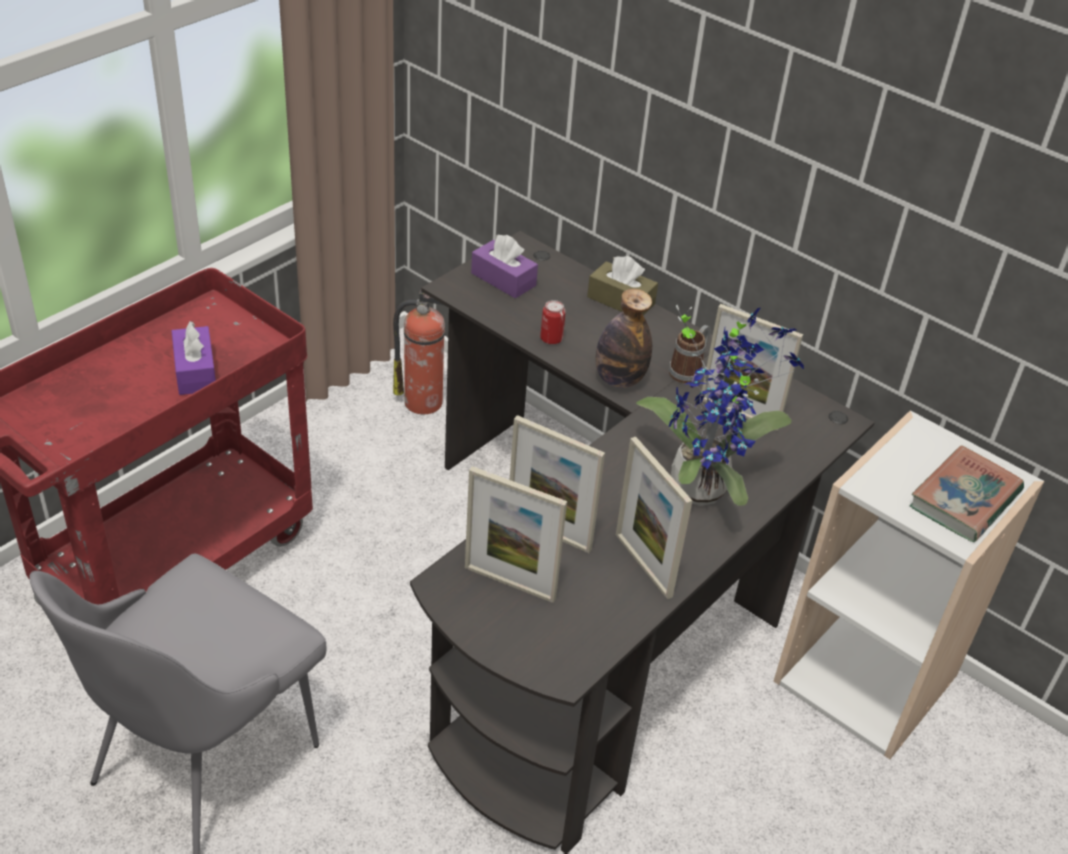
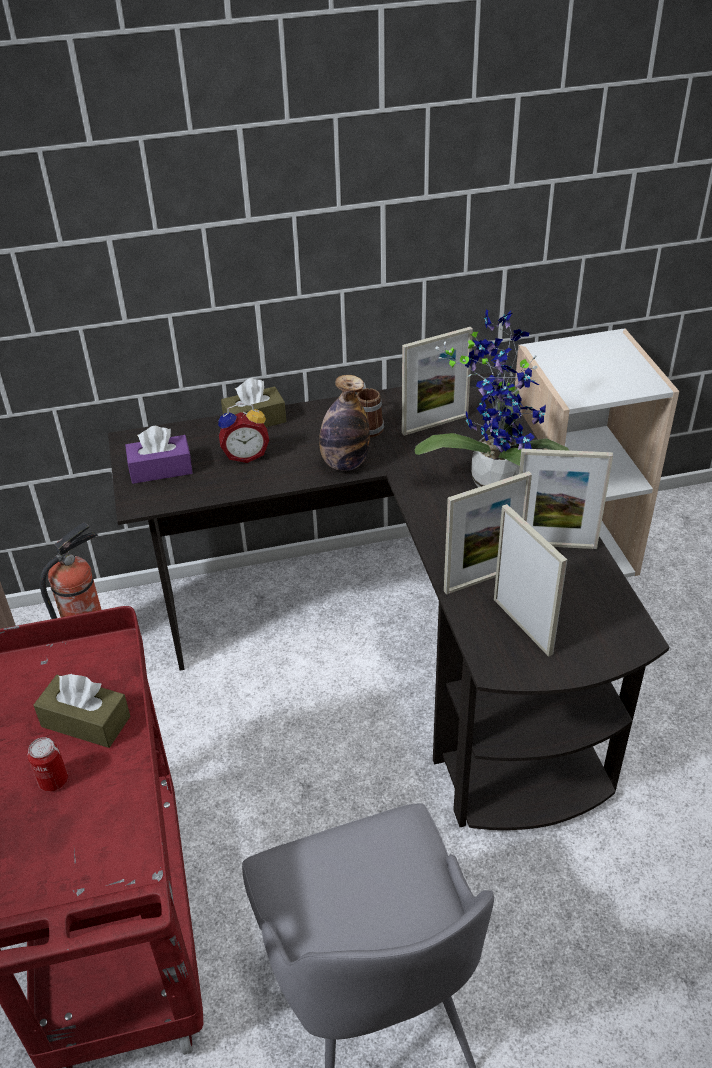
camera: 50 degrees left, 0 degrees up
purple tissue box [172,321,216,395] -> brown tissue box [33,674,130,748]
picture frame [465,466,567,603] -> picture frame turned 90 degrees counterclockwise [494,504,567,657]
can [540,300,566,344] -> can moved to [27,737,68,791]
book [910,445,1024,542] -> none
none -> alarm clock [218,403,269,463]

